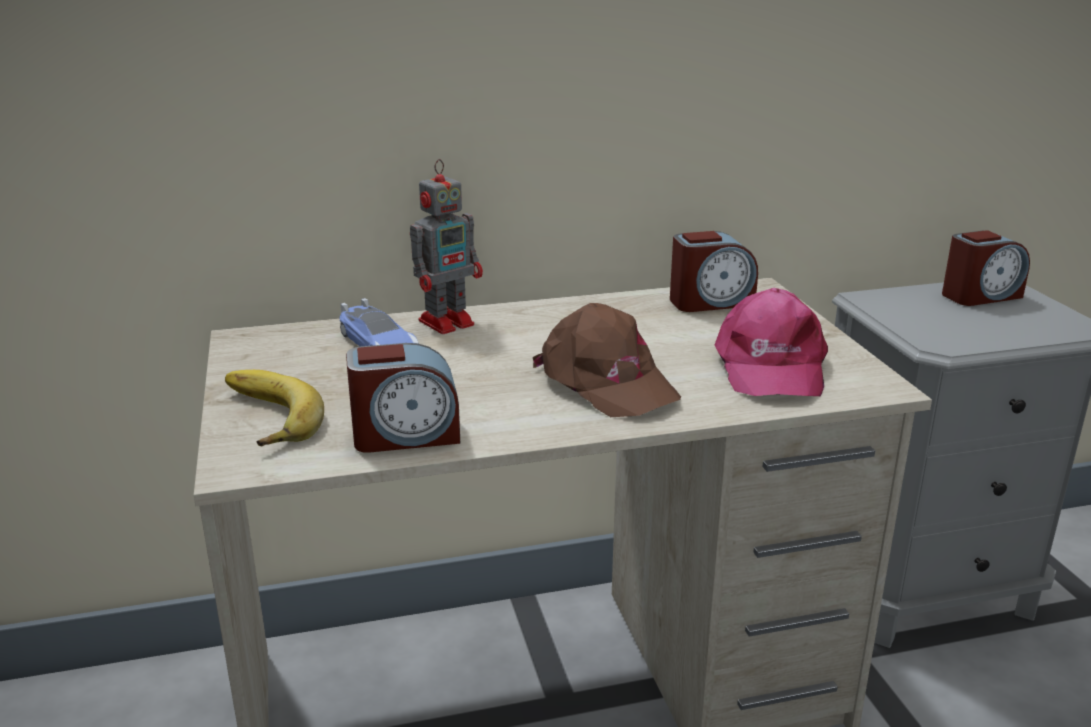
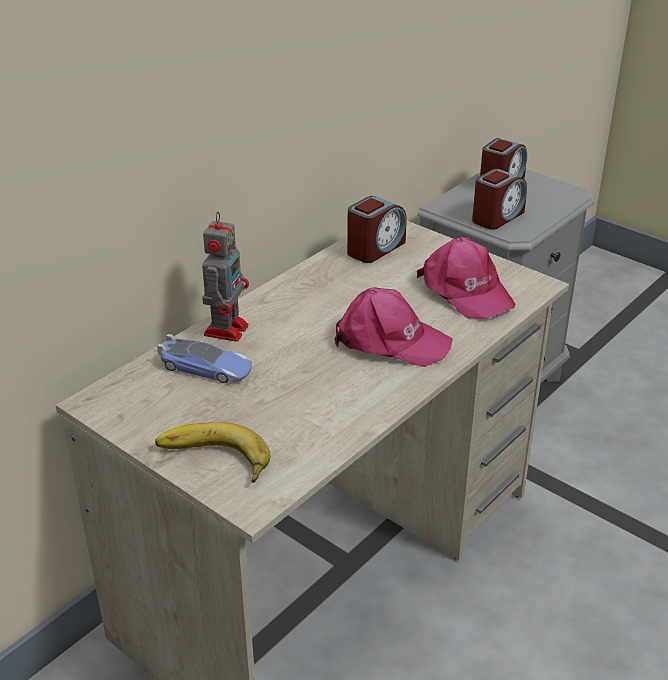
camera: 35 degrees left, 10 degrees up
alarm clock [346,343,460,453] -> alarm clock moved to [472,169,527,230]
brown cap [533,303,681,417] -> pink cap [334,287,453,367]

